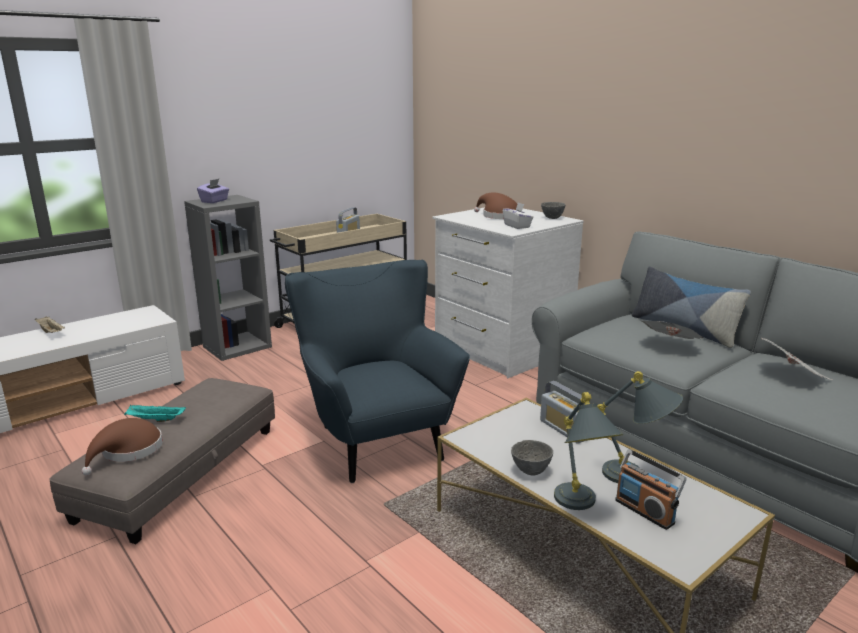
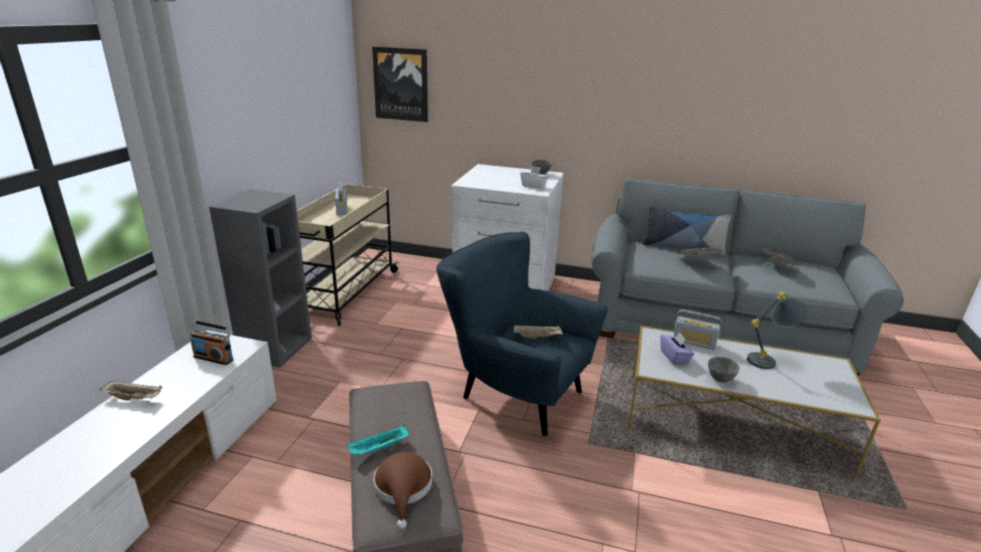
camera: 35 degrees left, 5 degrees up
purple tissue box [197,179,229,203] -> purple tissue box moved to [660,332,694,365]
brown hat [474,192,517,219] -> none
grey table lamp [554,392,624,510] -> none
radio [615,449,687,530] -> radio moved to [190,321,234,365]
none -> picture [372,47,428,122]
none -> beige tray [514,325,563,339]

